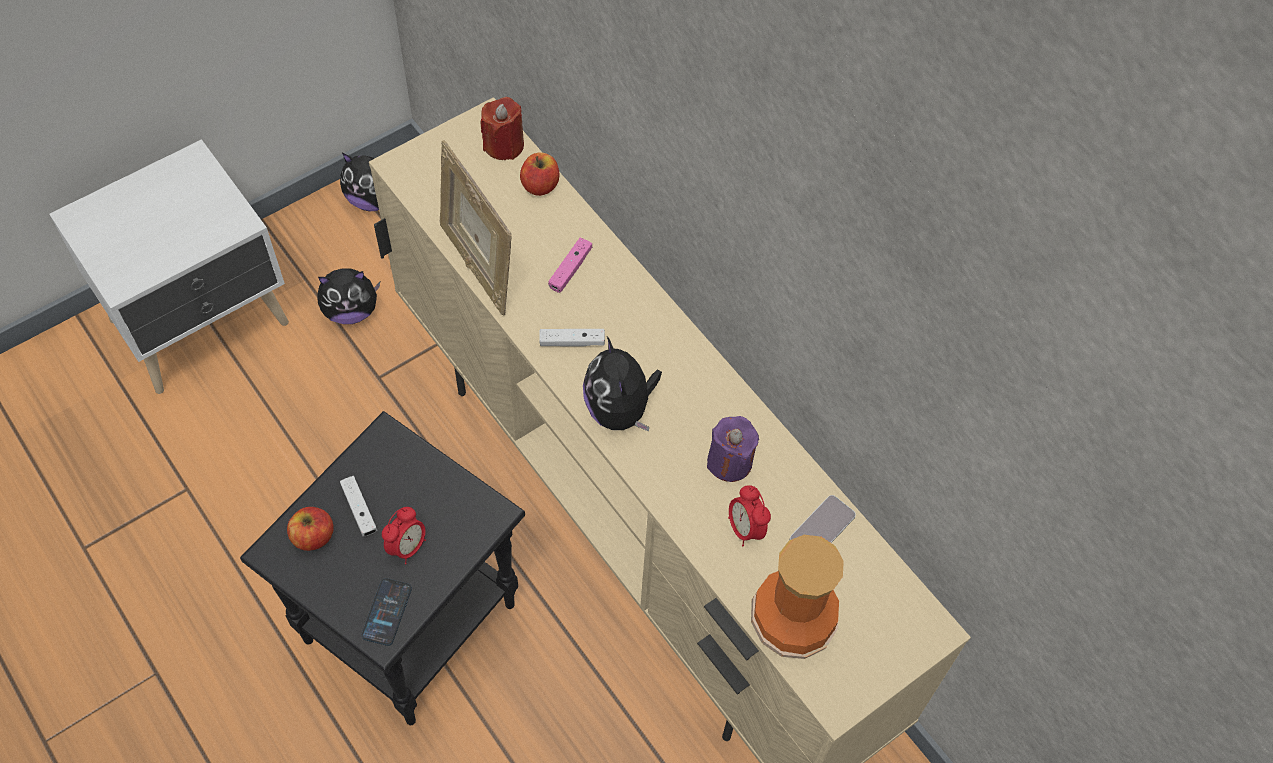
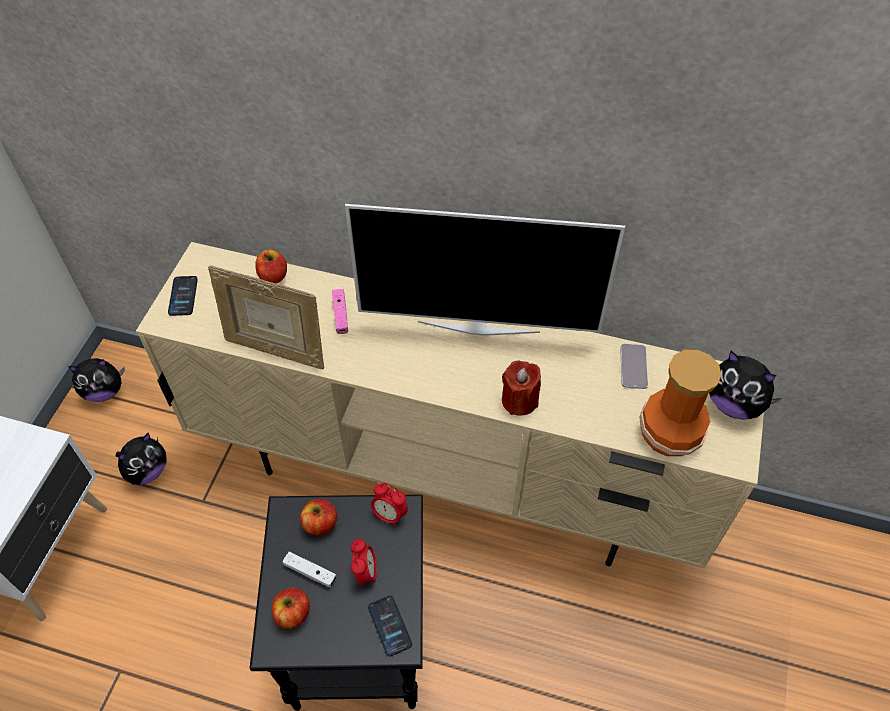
camera: 35 degrees left, 5 degrees down
red candle [481,97,524,160] -> red candle moved to [502,360,541,416]
white game controller [539,329,605,347] -> none
plush toy [583,337,662,431] -> plush toy moved to [709,351,782,419]
purple candle [707,416,759,482] -> none
alarm clock [728,485,771,547] -> alarm clock moved to [371,483,408,527]
none -> phone [168,276,198,316]
none -> apple [300,499,337,536]
none -> television [345,204,625,336]

